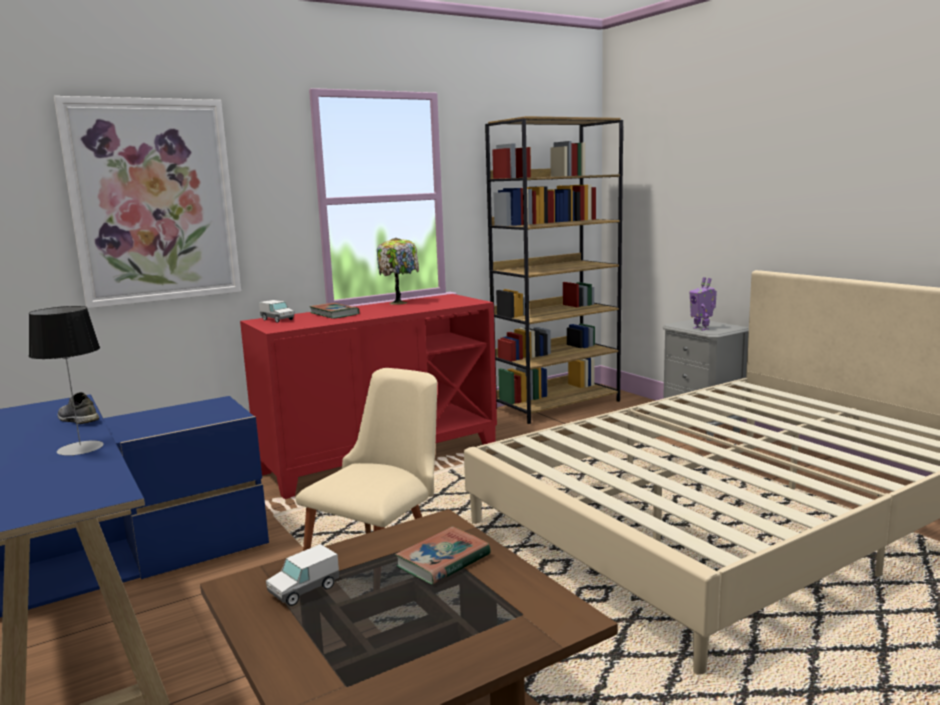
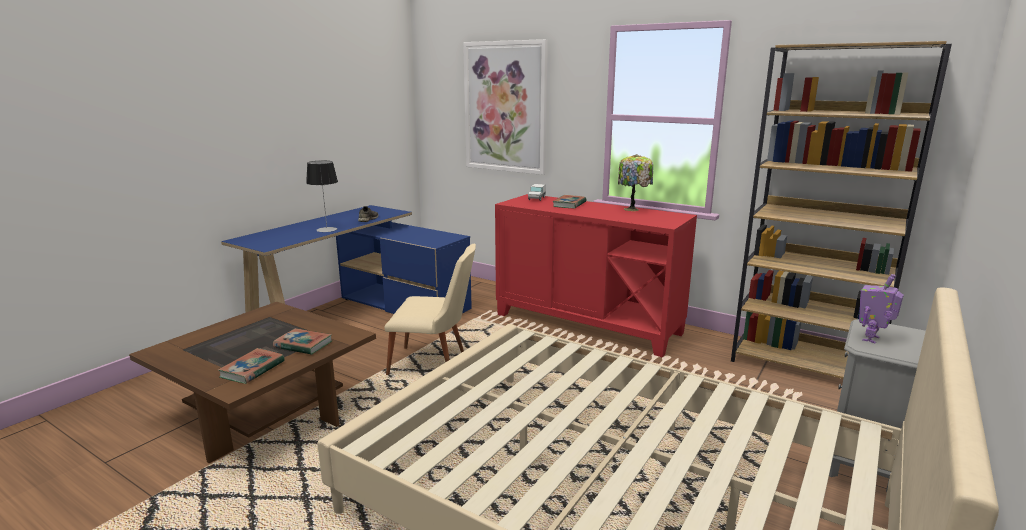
camera: 65 degrees right, 5 degrees up
toy truck [266,544,339,606] -> none
none -> book [218,348,285,384]

